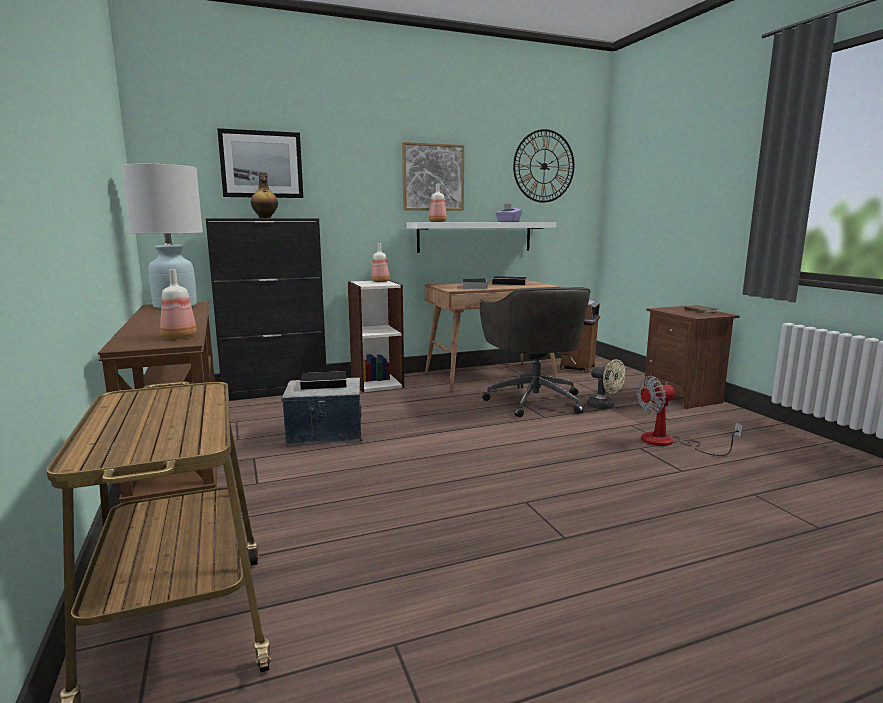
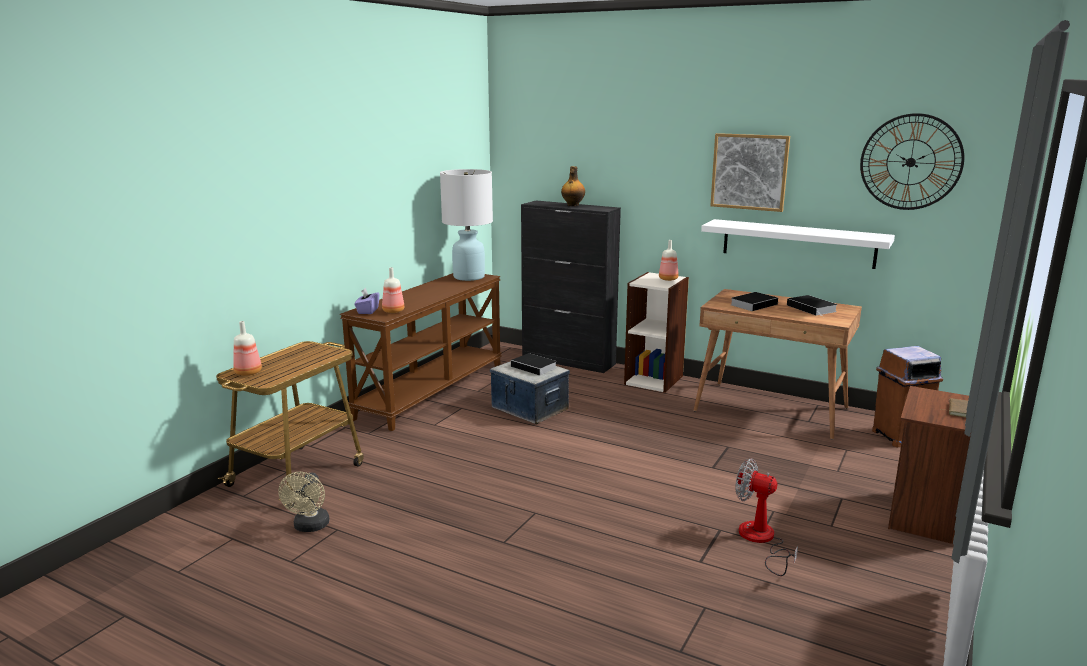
camera: 50 degrees right, 5 degrees up
picture [217,128,303,198] -> none
bottle [429,183,447,222] -> bottle moved to [233,321,262,376]
grey office chair [480,287,591,417] -> none
purple tissue box [496,204,522,222] -> purple tissue box moved to [354,288,379,314]
beige fan [587,359,625,410] -> beige fan moved to [278,472,330,532]

